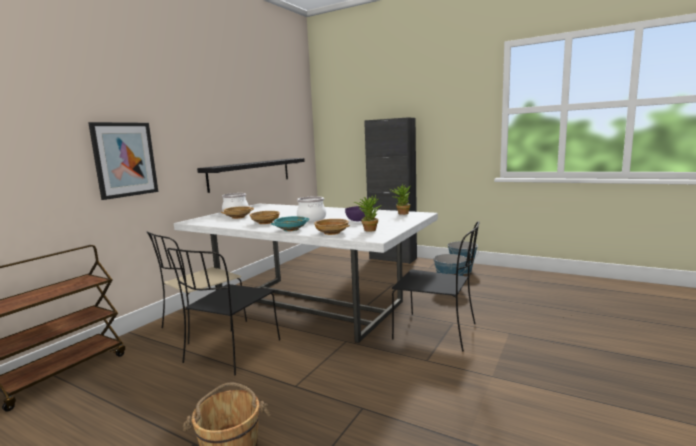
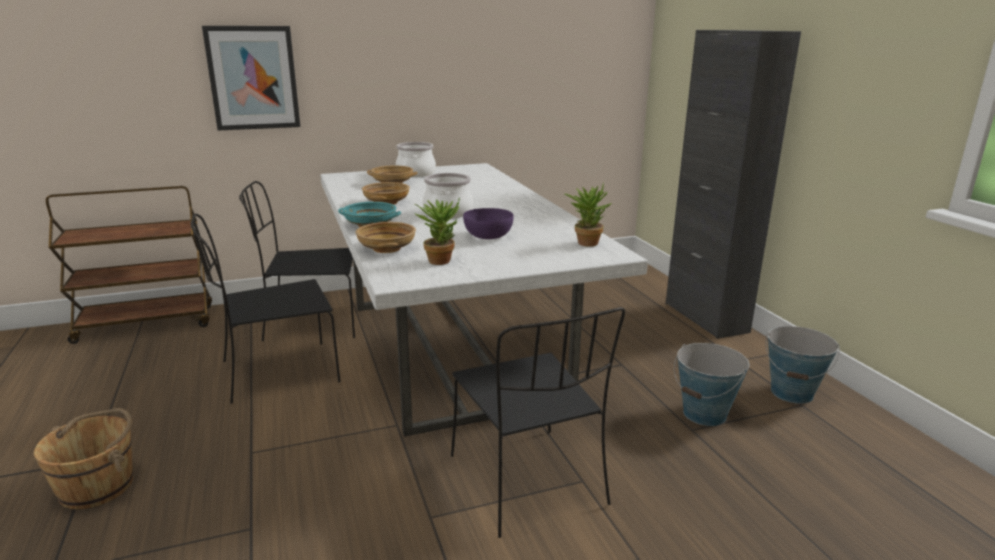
camera: 40 degrees right, 10 degrees up
beige chair [147,231,247,344] -> black chair [239,181,355,341]
black shelf [197,158,305,193] -> none

